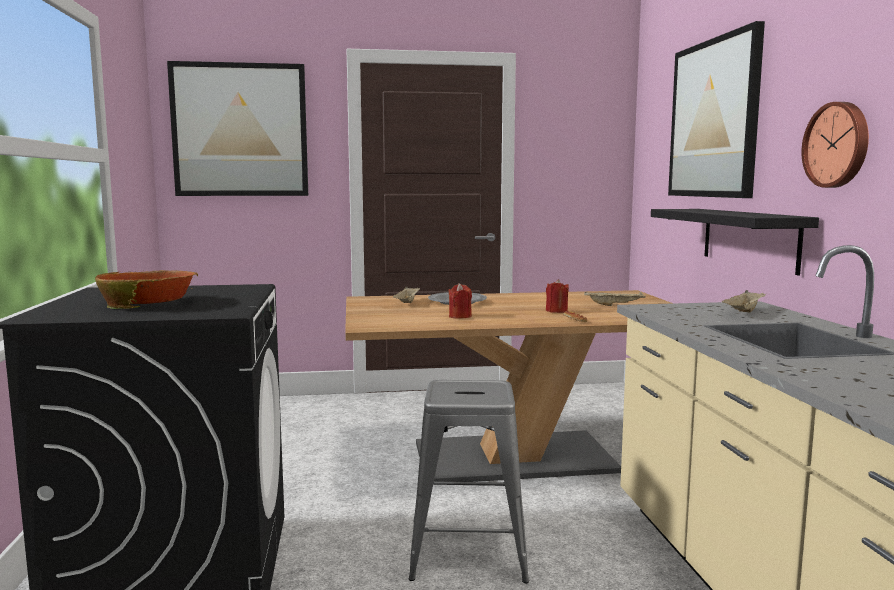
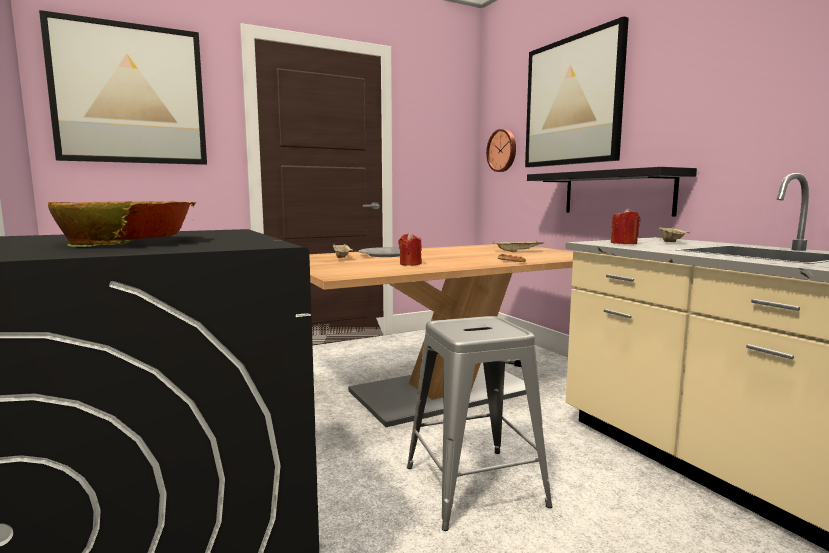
camera: 20 degrees left, 0 degrees up
red candle [546,279,569,313] -> red candle moved to [611,208,641,244]
wall clock [802,102,869,188] -> wall clock moved to [486,129,516,172]

